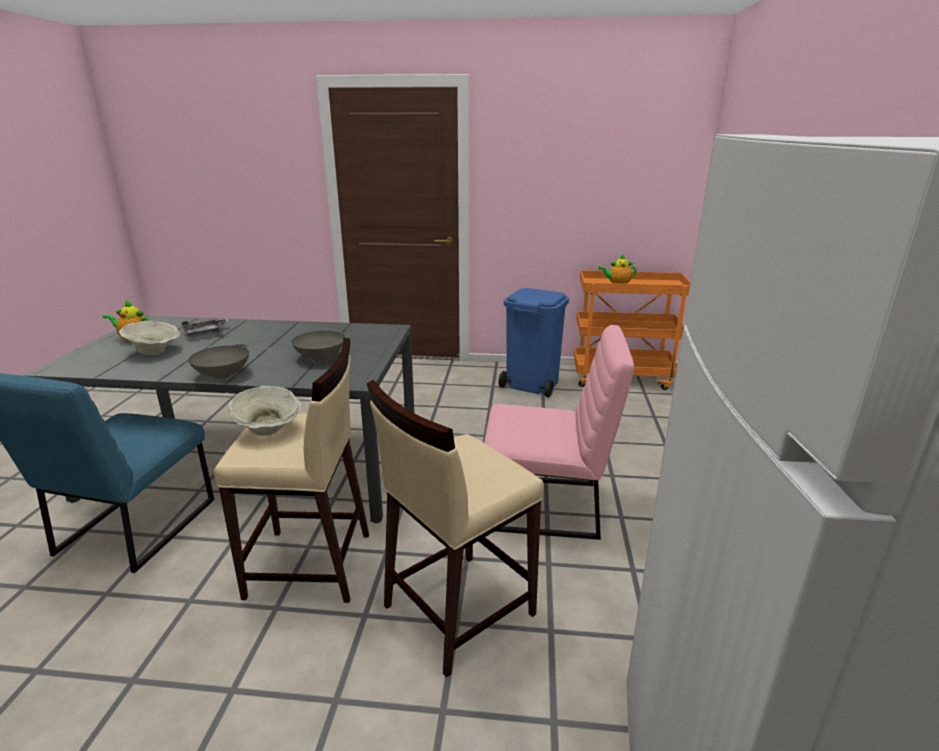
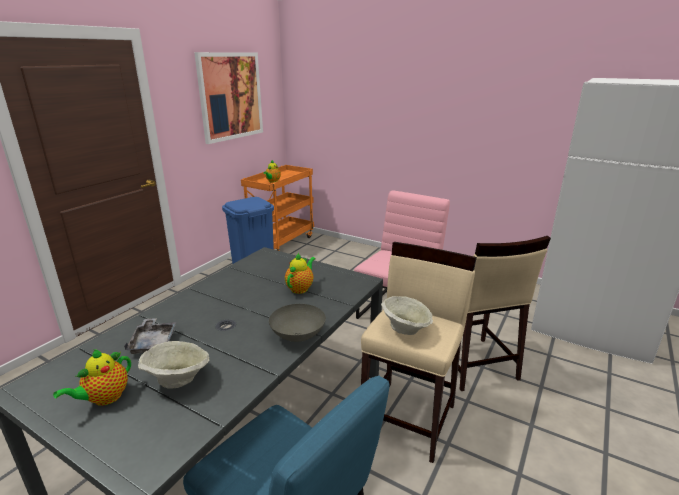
camera: 65 degrees left, 0 degrees up
grey bowl [291,331,346,361] -> teapot [285,253,316,294]
none -> picture [194,52,263,144]

